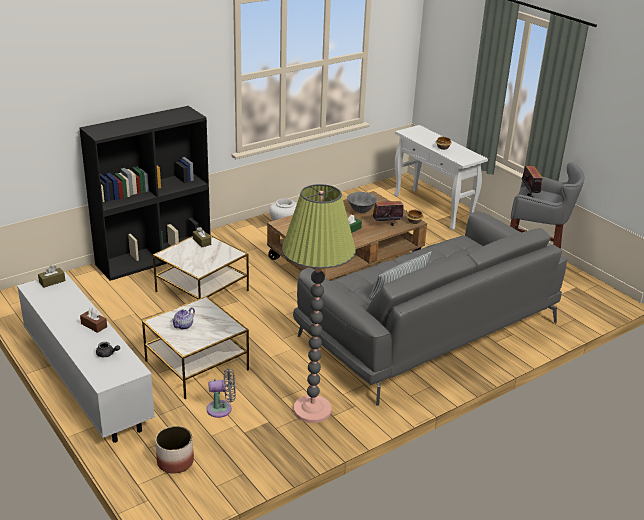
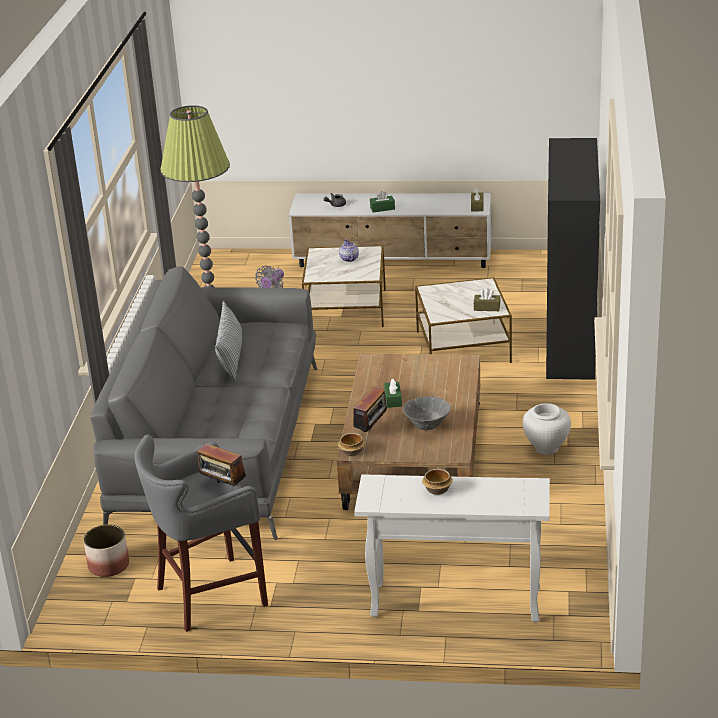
camera: 135 degrees right, 0 degrees up
brown tissue box [80,308,107,333] -> green tissue box [370,191,395,212]
planter [155,426,194,474] -> planter moved to [83,524,129,577]

